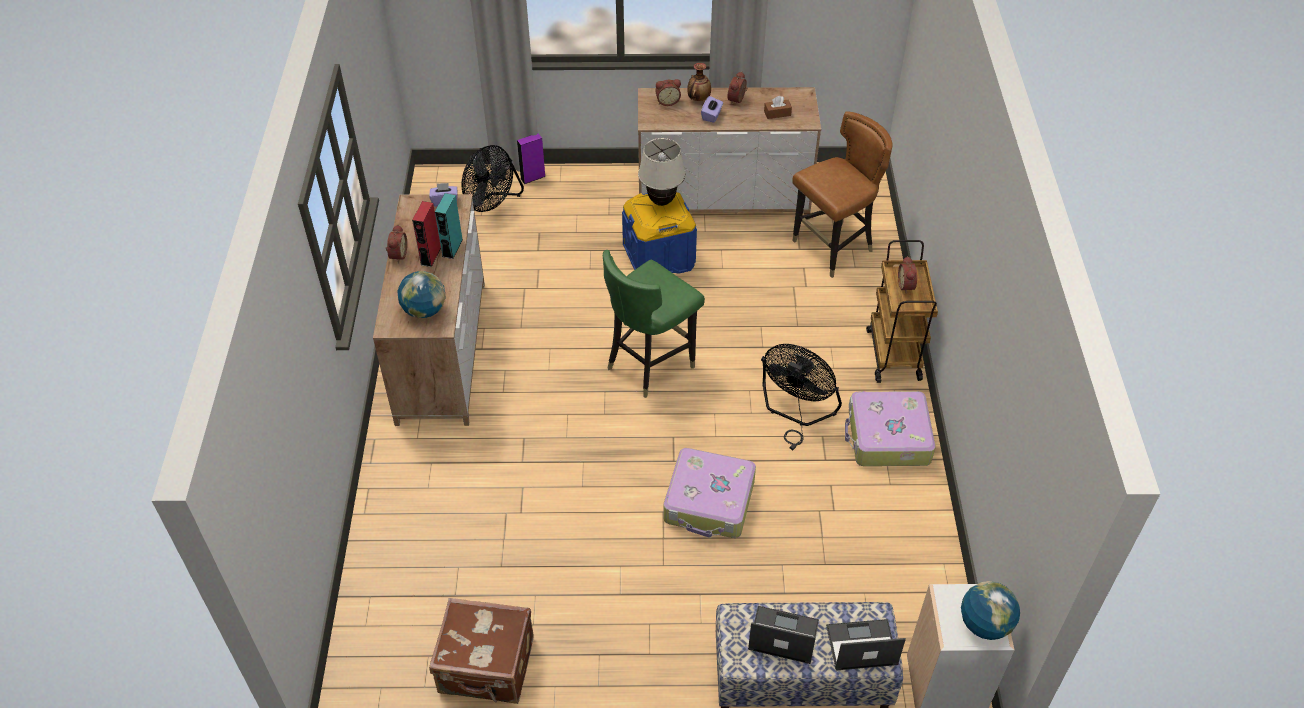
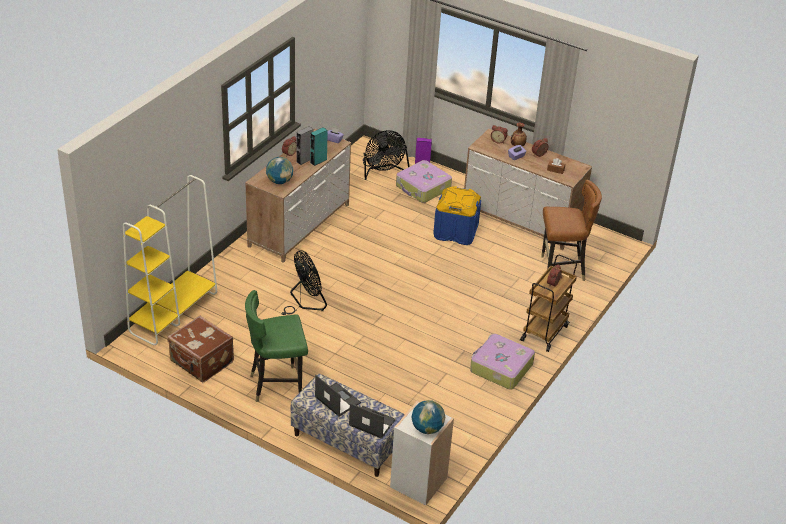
camera: 30 degrees right, 10 degrees down
red speaker [412,201,441,267] -> grey speaker [296,127,313,165]
green chair [603,250,705,398] -> green chair moved to [245,290,308,402]
beige table lamp [638,138,686,206] -> none
suitcase [663,448,756,538] -> suitcase moved to [396,160,452,203]
black fan [761,344,842,450] -> black fan moved to [282,250,327,315]
none -> yellow clothes rack [123,175,217,345]

